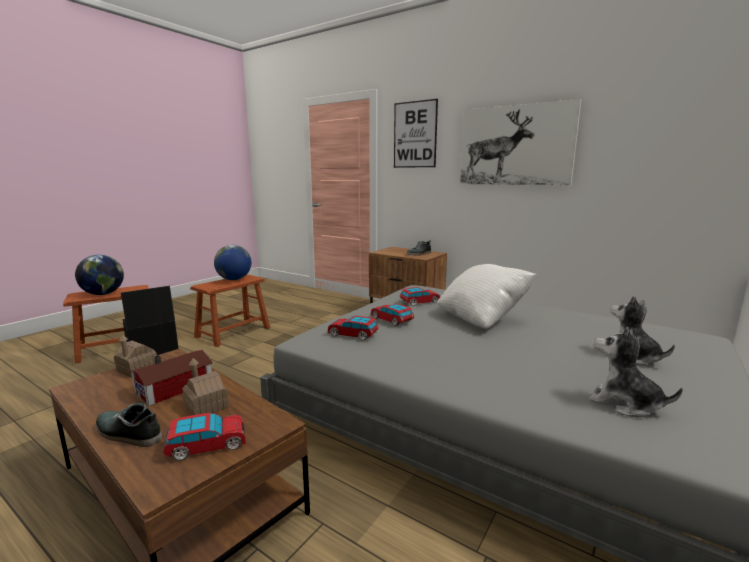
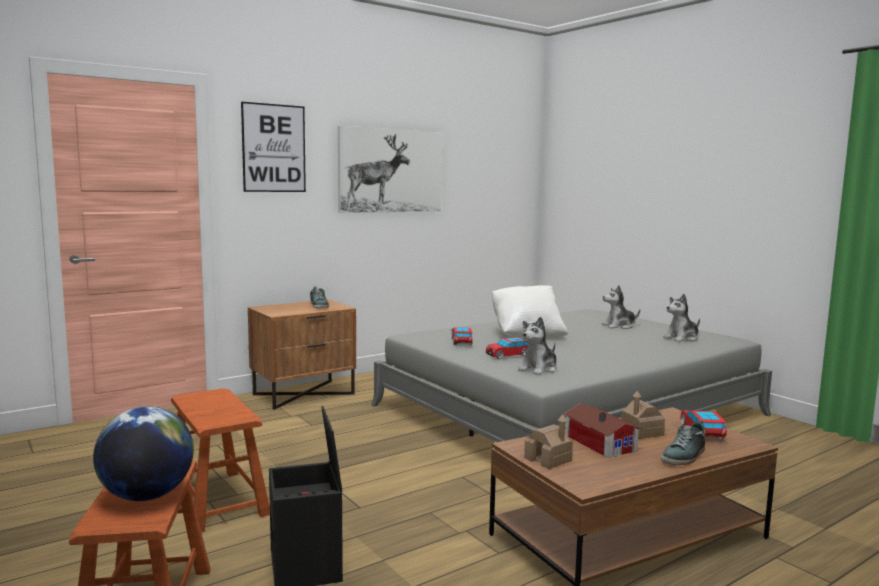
camera: 70 degrees left, 5 degrees down
globe [214,245,251,280] -> none
toy car [328,316,379,340] -> plush toy [518,317,557,375]

